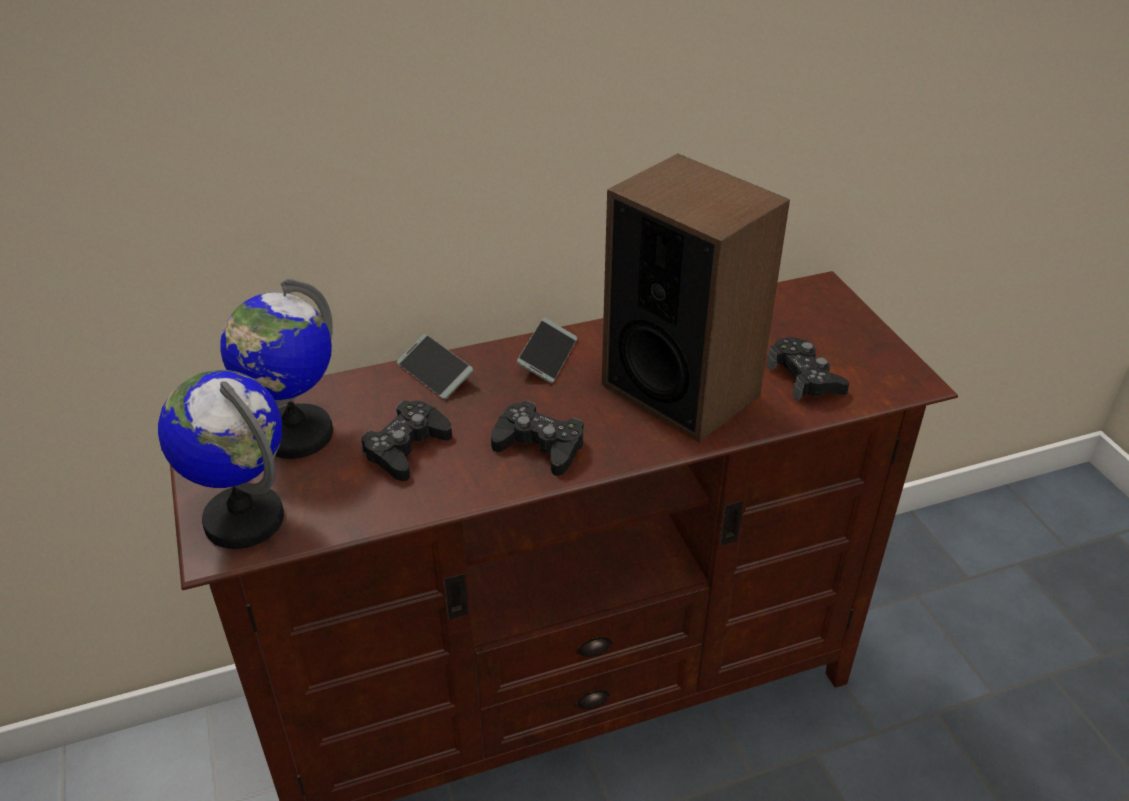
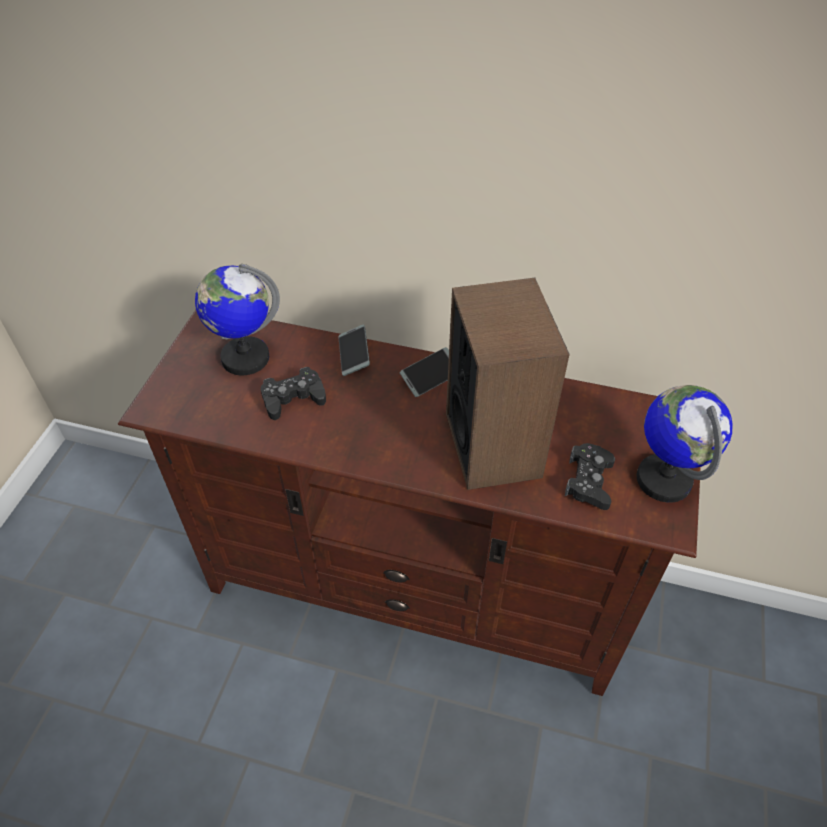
camera: 35 degrees right, 10 degrees up
globe [158,370,284,549] -> globe moved to [637,385,732,503]
black game controller [491,401,584,476] -> none

